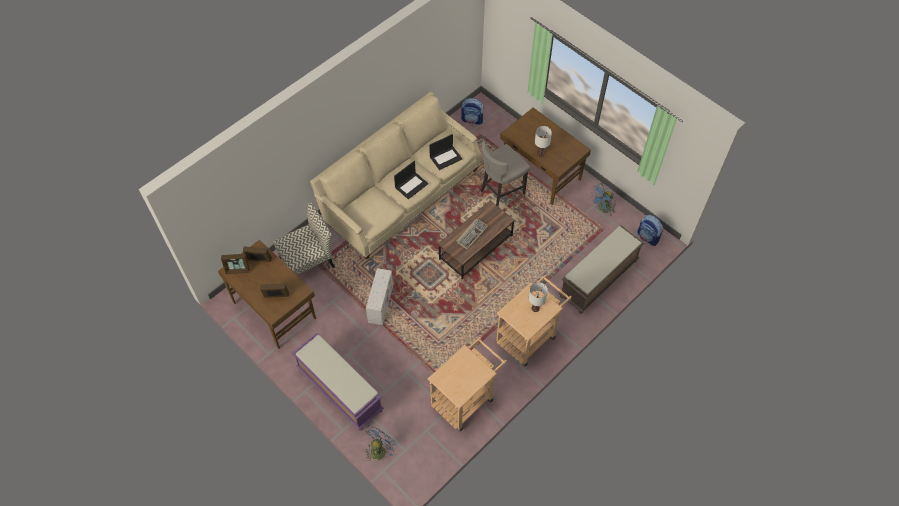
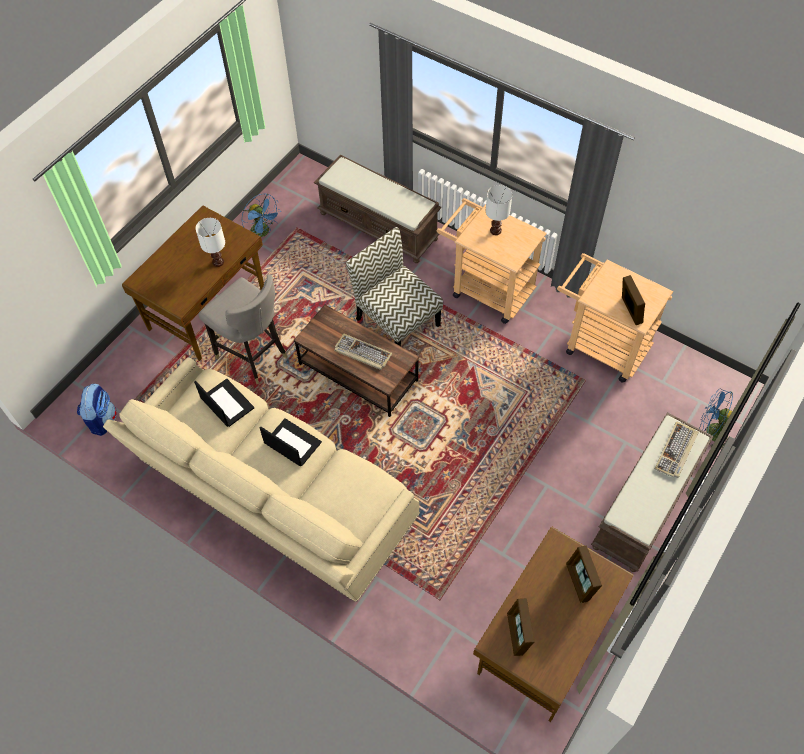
camera: 100 degrees left, 0 degrees up
picture frame [221,254,250,274] -> picture frame moved to [622,275,645,325]
chair [273,202,335,275] -> chair moved to [346,227,443,346]
purple bench [292,333,384,431] -> brown bench [591,412,714,572]
white storage box [366,268,393,325] -> none
backpack [637,214,663,246] -> none
none -> keyboard [654,421,699,478]

